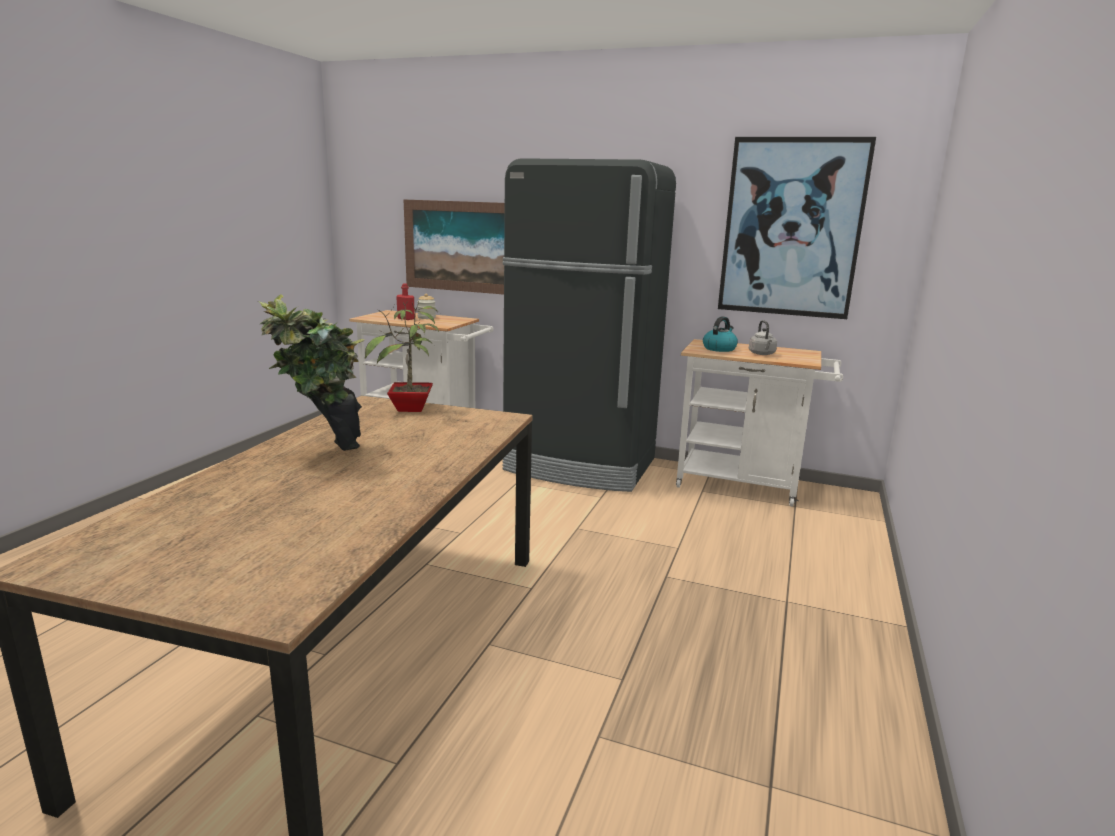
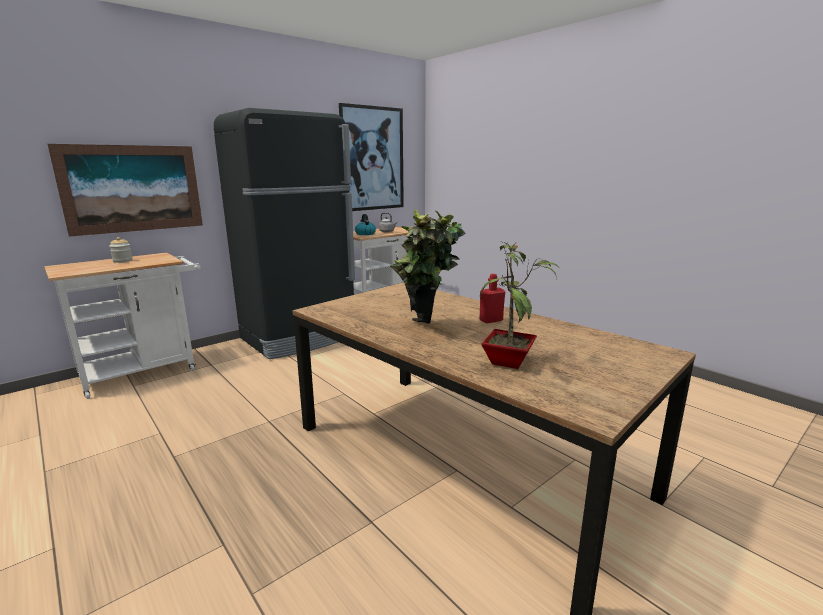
camera: 60 degrees left, 0 degrees up
potted plant [365,301,440,412] -> potted plant moved to [480,241,558,369]
red bottle [396,283,415,320] -> red bottle moved to [479,274,505,323]

